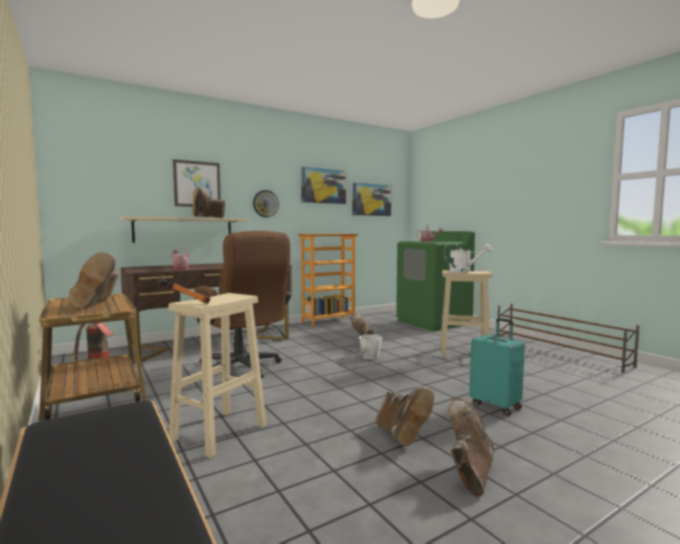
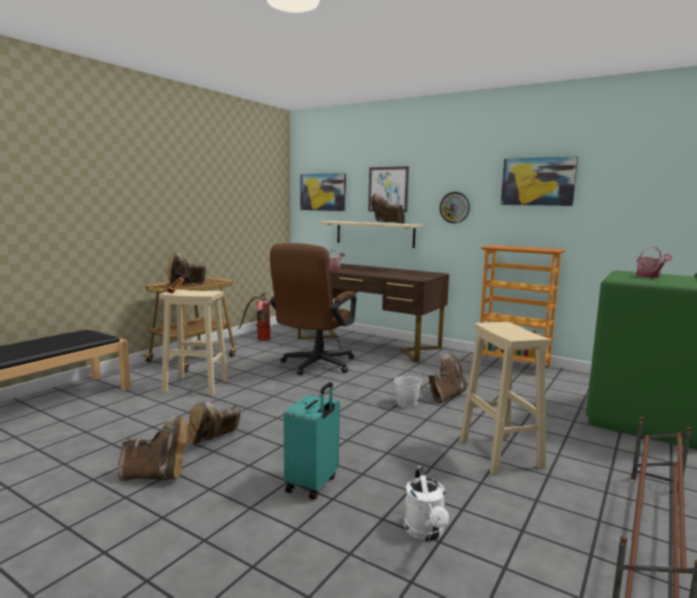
camera: 65 degrees right, 5 degrees up
picture [352,183,391,216] -> picture moved to [300,173,346,211]
white watering can [444,244,492,272] -> white watering can moved to [404,466,449,541]

